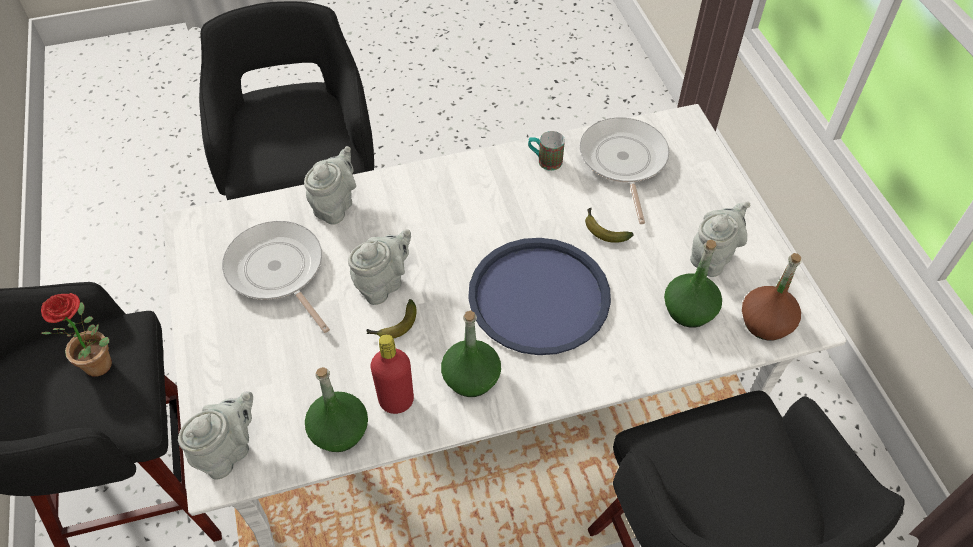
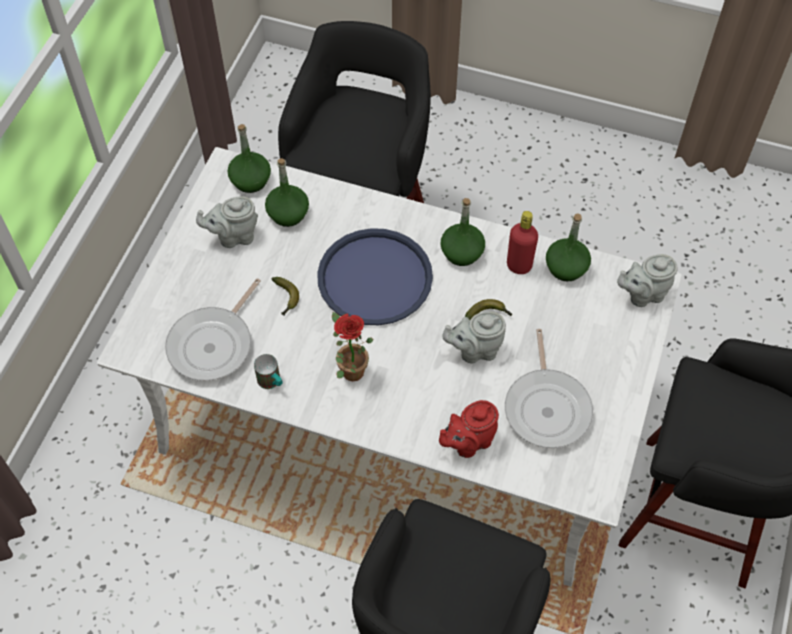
camera: 145 degrees left, 5 degrees up
potted plant [40,293,112,377] -> potted plant moved to [332,312,373,381]
grey teapot [304,146,356,225] -> red teapot [439,400,499,458]
brown bottle [742,253,802,341] -> green bottle [228,124,271,193]

